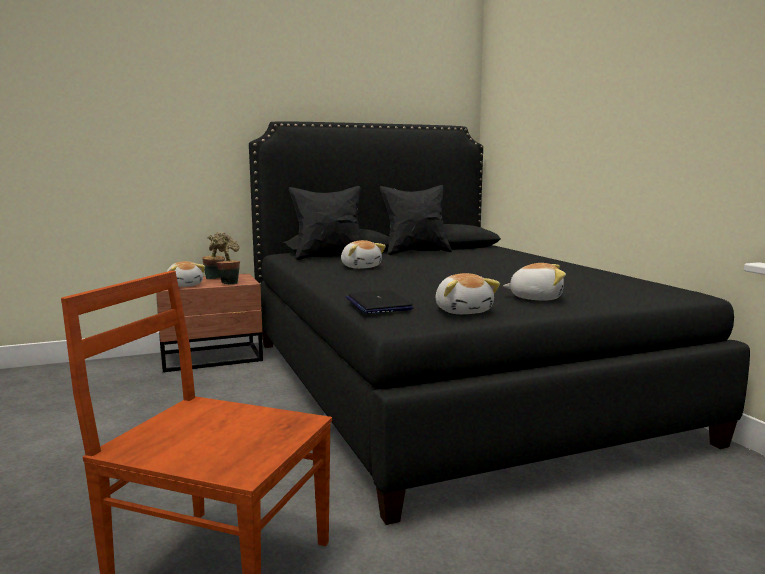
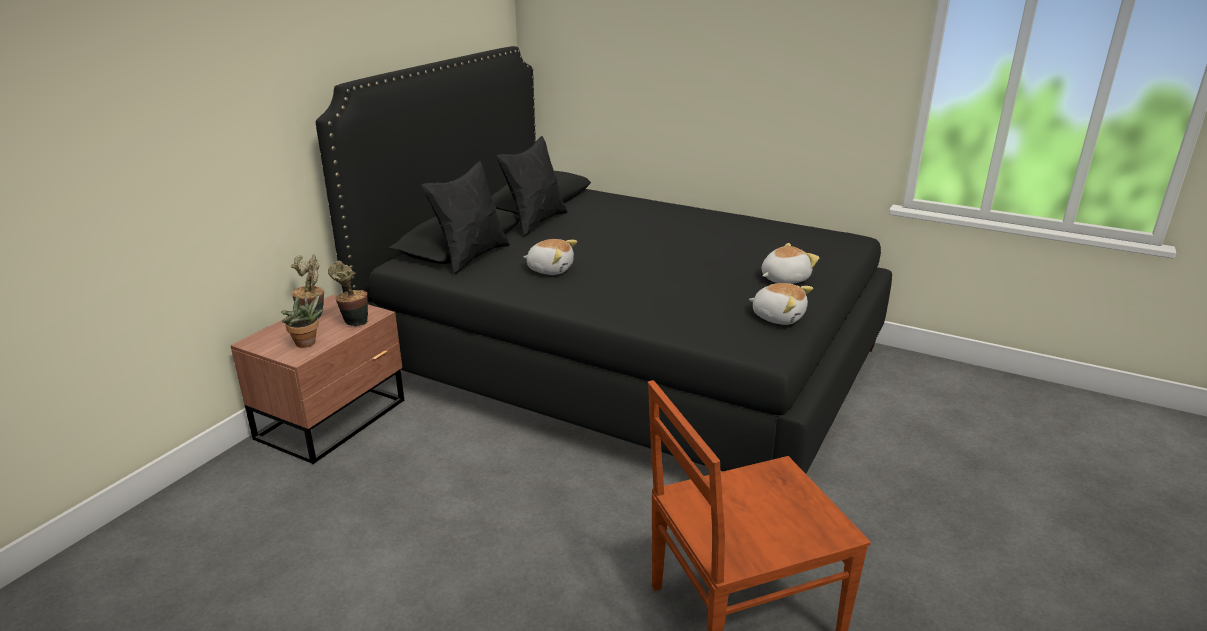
camera: 40 degrees left, 15 degrees up
plush toy [167,261,205,287] -> potted plant [281,294,324,348]
laptop [346,290,414,314] -> none

